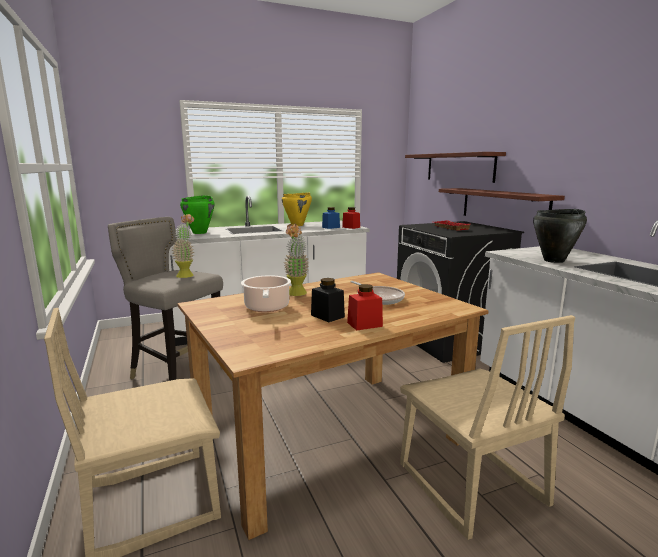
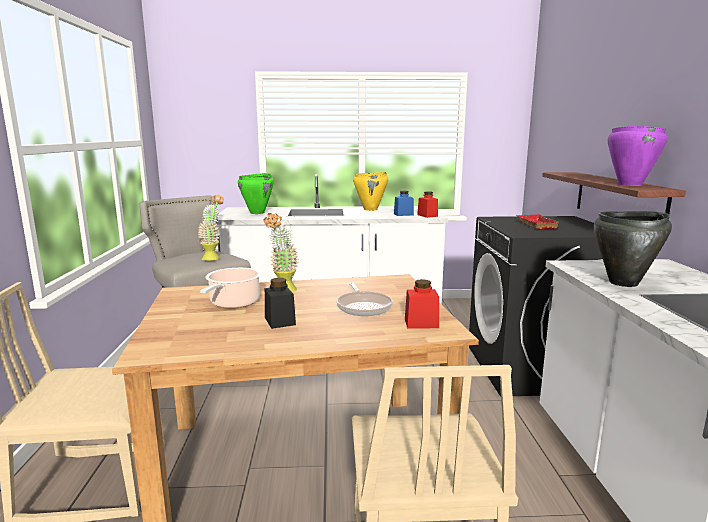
camera: 20 degrees right, 0 degrees up
red jar [347,284,383,331] -> red jar moved to [405,279,439,328]
shelf [405,152,506,183] -> none
none -> purple cooking pot [608,126,667,186]

